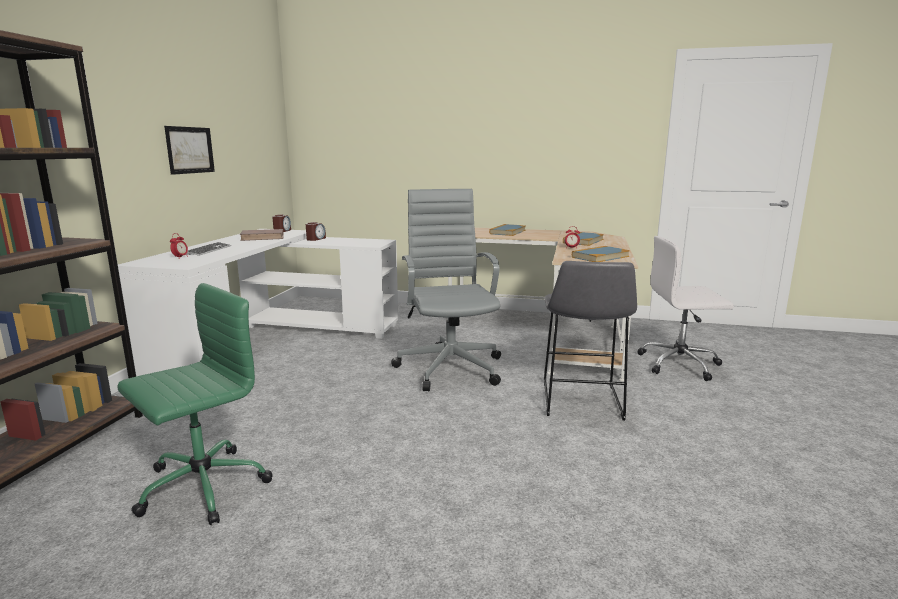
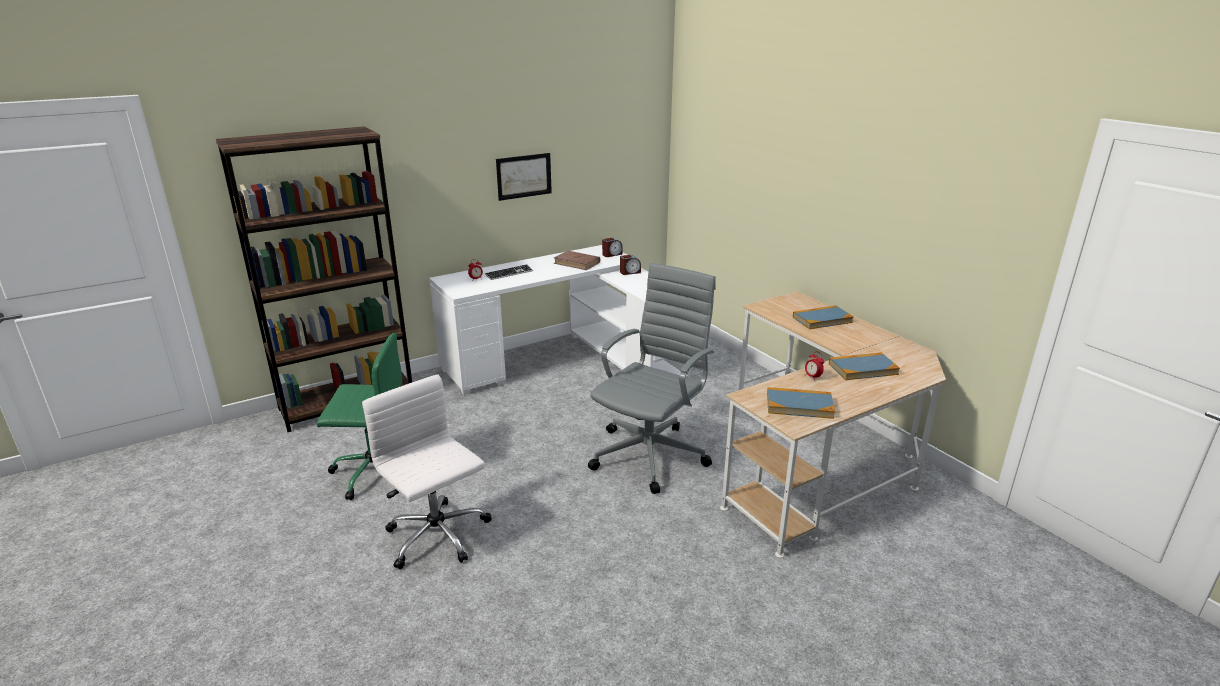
camera: 45 degrees right, 10 degrees up
grey stool [544,261,637,421] -> none
white office chair [637,236,734,381] -> white office chair moved to [362,374,492,569]

